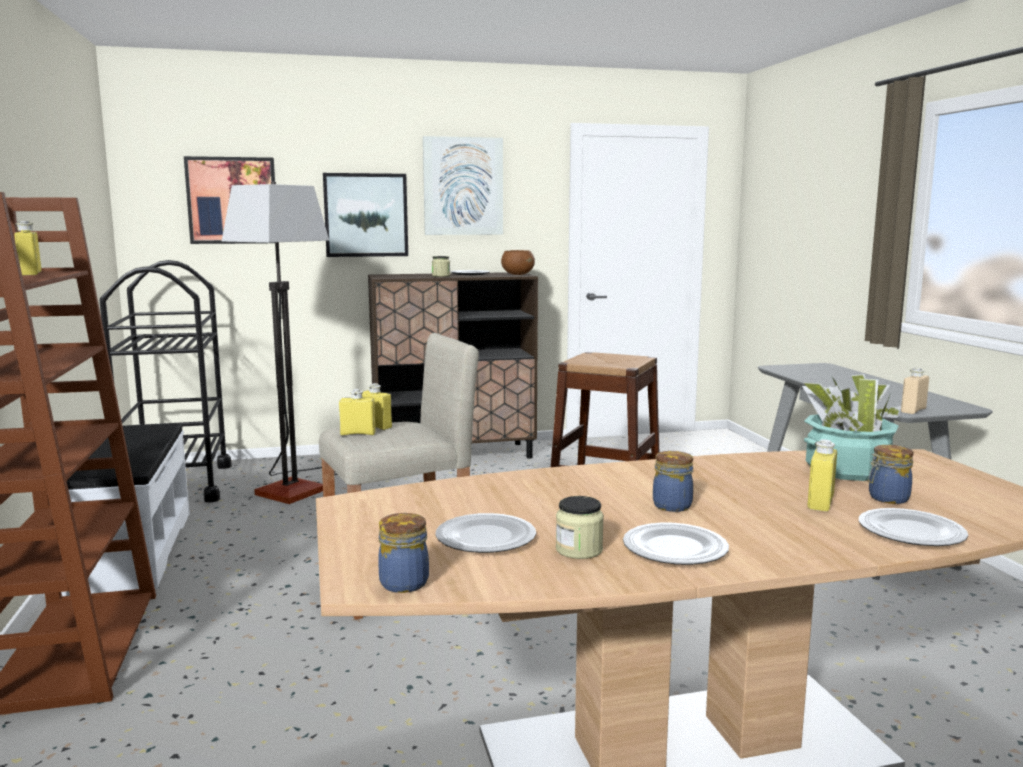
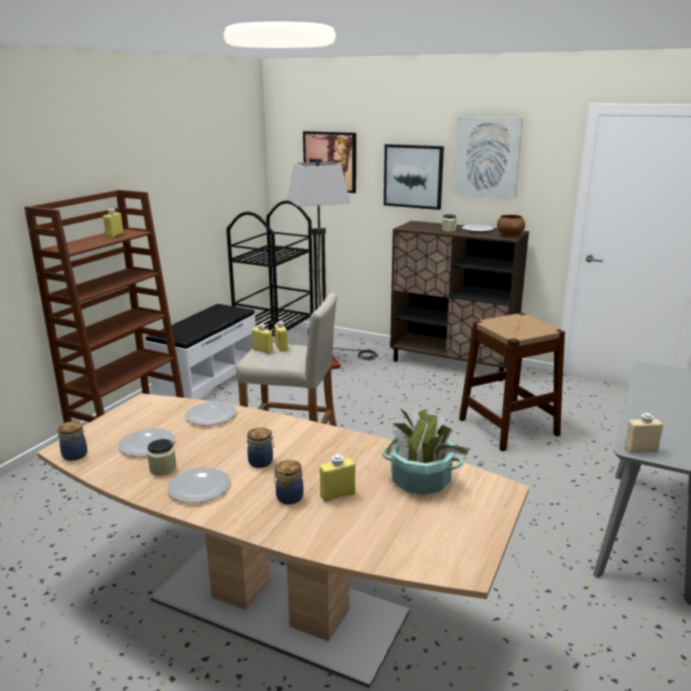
camera: 40 degrees right, 10 degrees up
plate [859,508,968,546] -> plate moved to [185,402,237,426]
jar [868,445,914,504] -> jar moved to [274,460,304,504]

